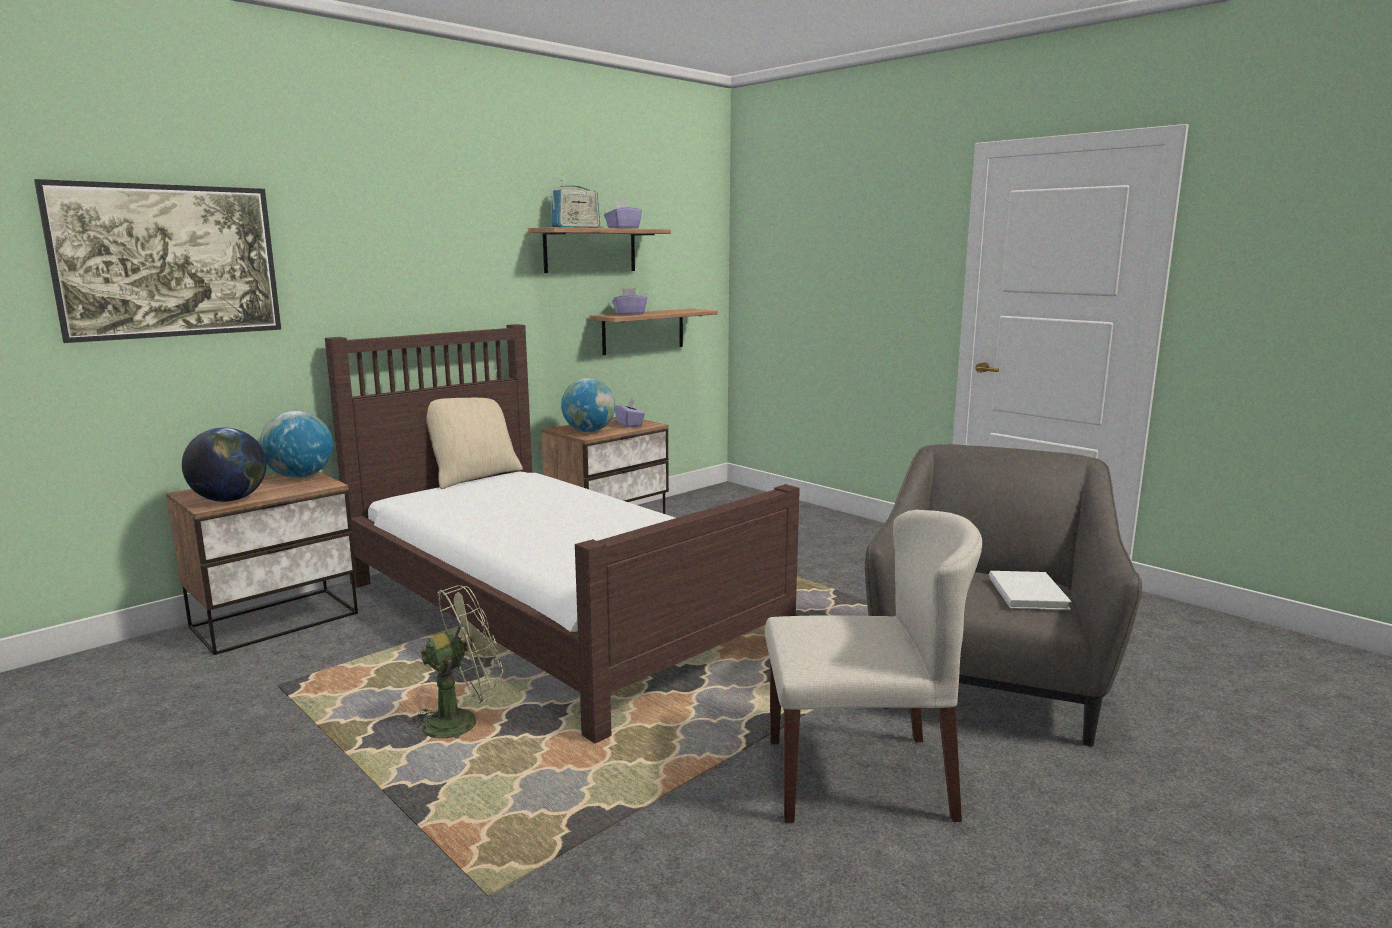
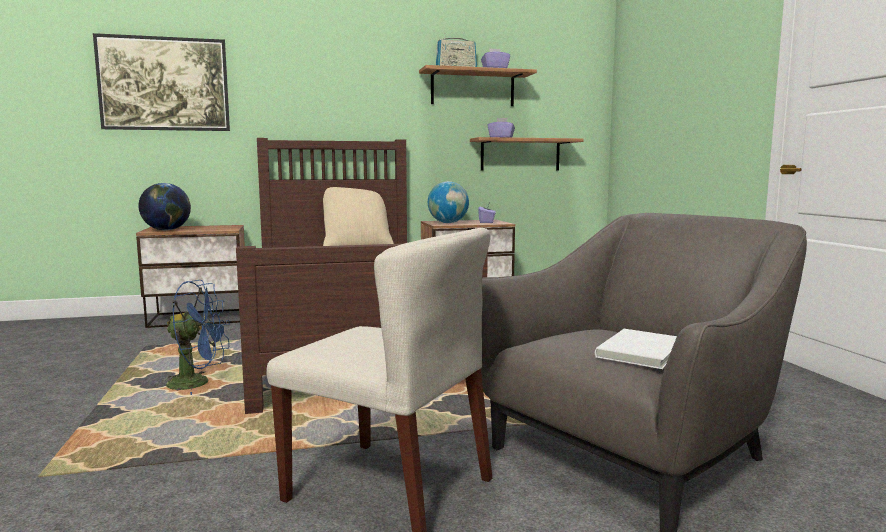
camera: 30 degrees right, 5 degrees down
globe [260,411,333,478] -> none
green fan [403,585,504,739] -> blue fan [161,280,230,395]

